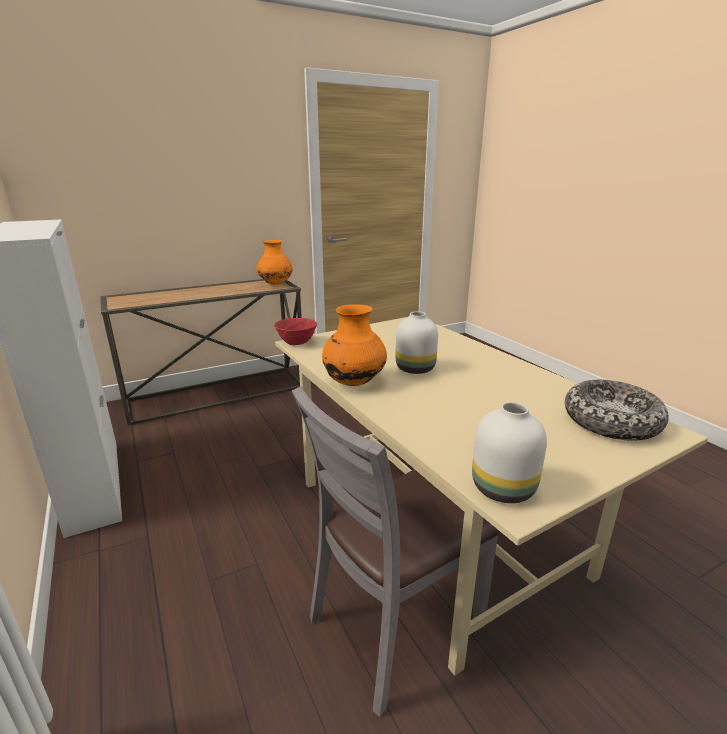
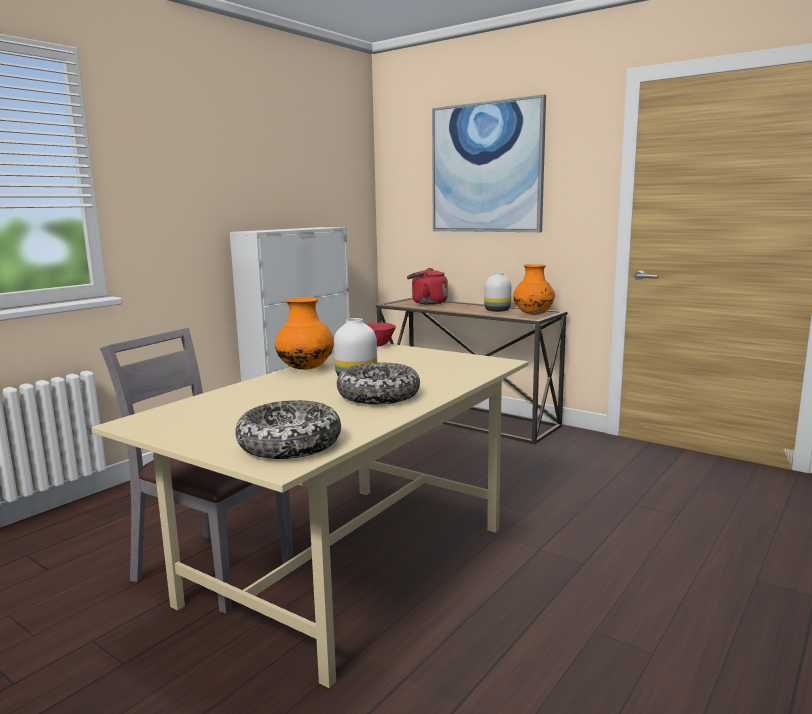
camera: 65 degrees right, 10 degrees down
white vase [472,402,547,503] -> white vase moved to [484,272,511,312]
none -> bowl [337,363,420,404]
none -> red kettle [407,268,448,305]
none -> picture [432,94,546,232]

